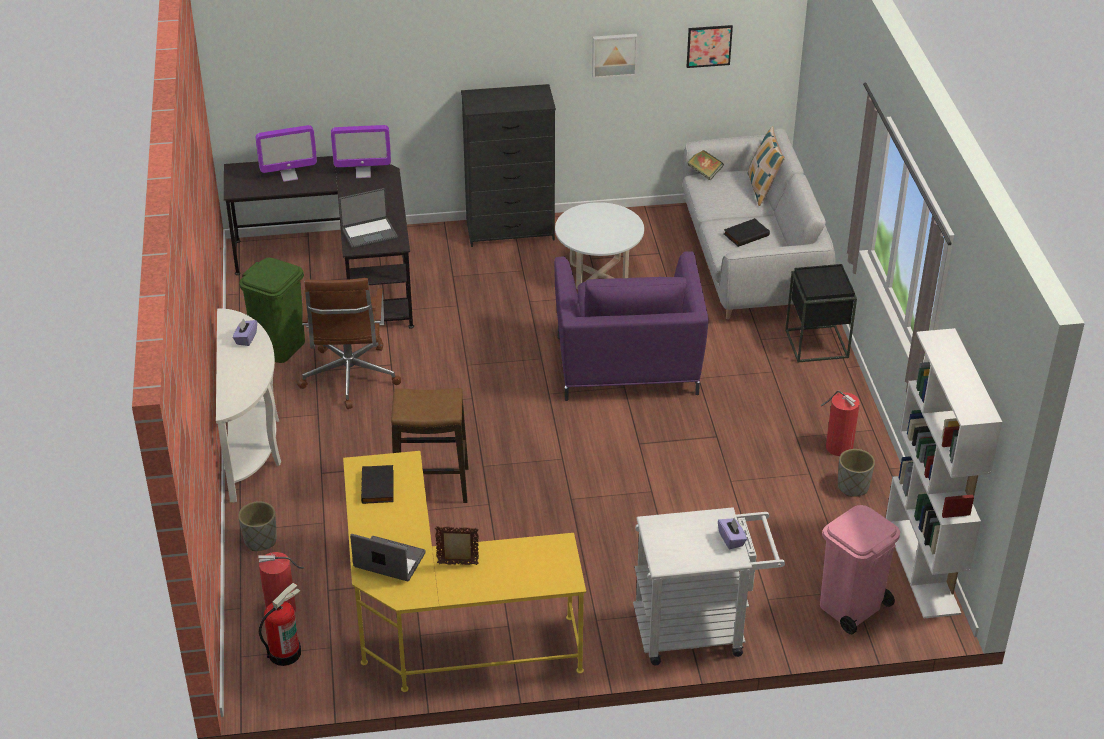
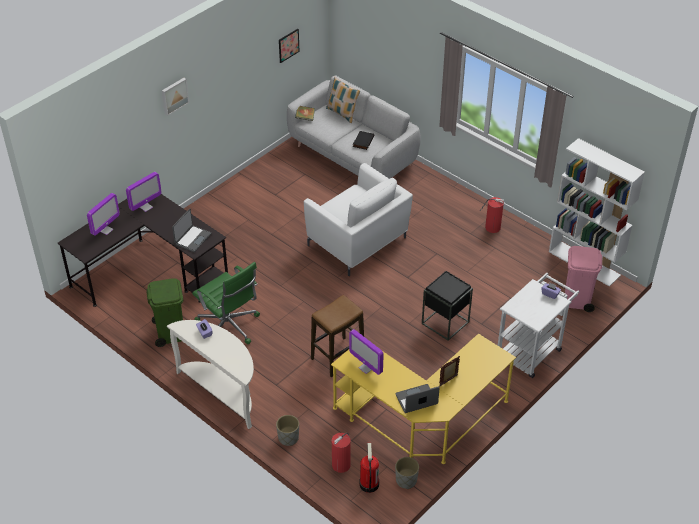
camera: 40 degrees left, 5 degrees up
brown office chair [297,278,401,409] -> green office chair [192,262,260,344]
black book [361,465,394,504] -> monitor [349,329,384,375]
black dresser [461,84,556,247] -> none
purple armchair [554,251,709,401] -> white armchair [304,163,413,276]
white coffee table [555,202,644,289] -> none
picture [592,34,638,78] -> picture moved to [162,78,189,116]
black side table [785,264,857,363] -> black side table moved to [422,271,473,341]
grey planter [838,449,875,497] -> grey planter moved to [395,457,419,489]

